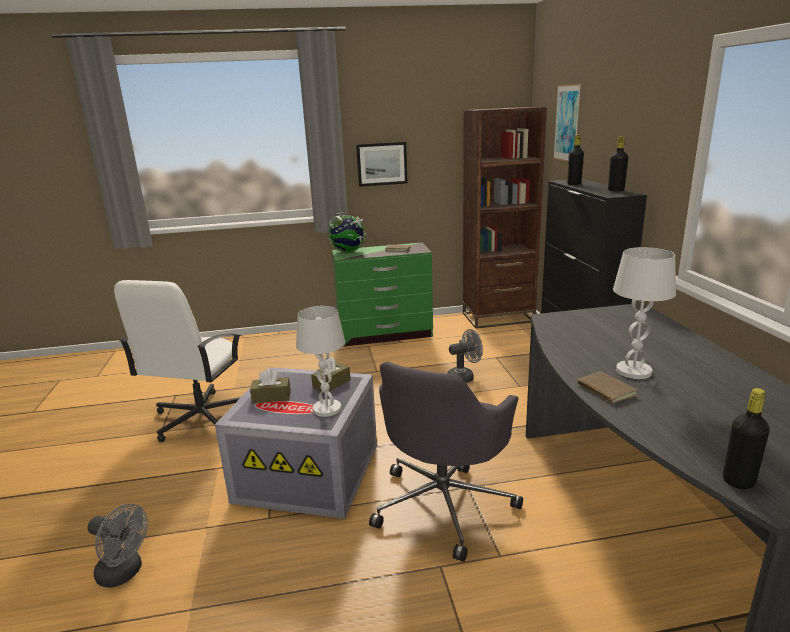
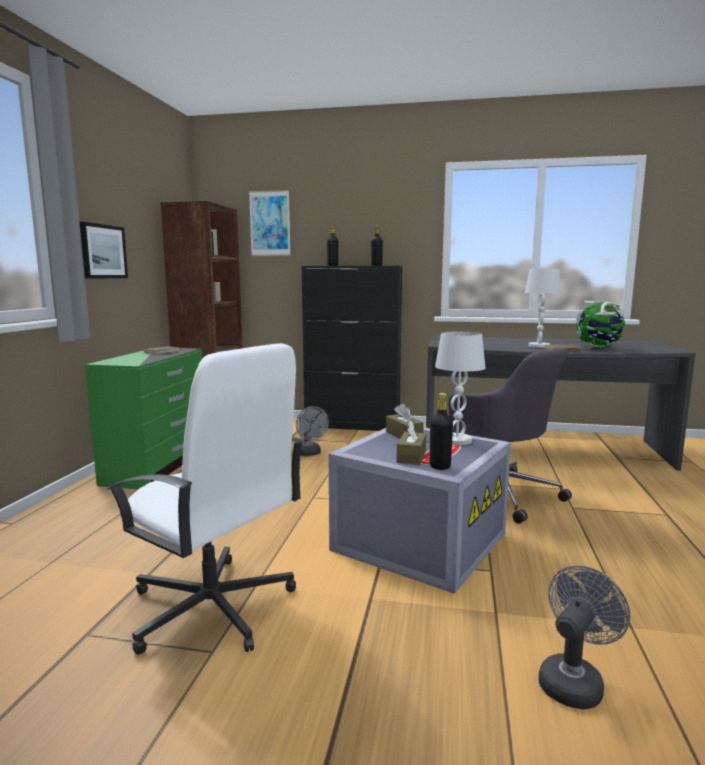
camera: 70 degrees left, 10 degrees down
globe [328,212,367,253] -> globe moved to [576,301,625,348]
grey fan [447,329,483,383] -> grey fan turned 150 degrees clockwise [296,406,329,456]
black bottle [723,388,770,489] -> black bottle moved to [430,393,453,470]

